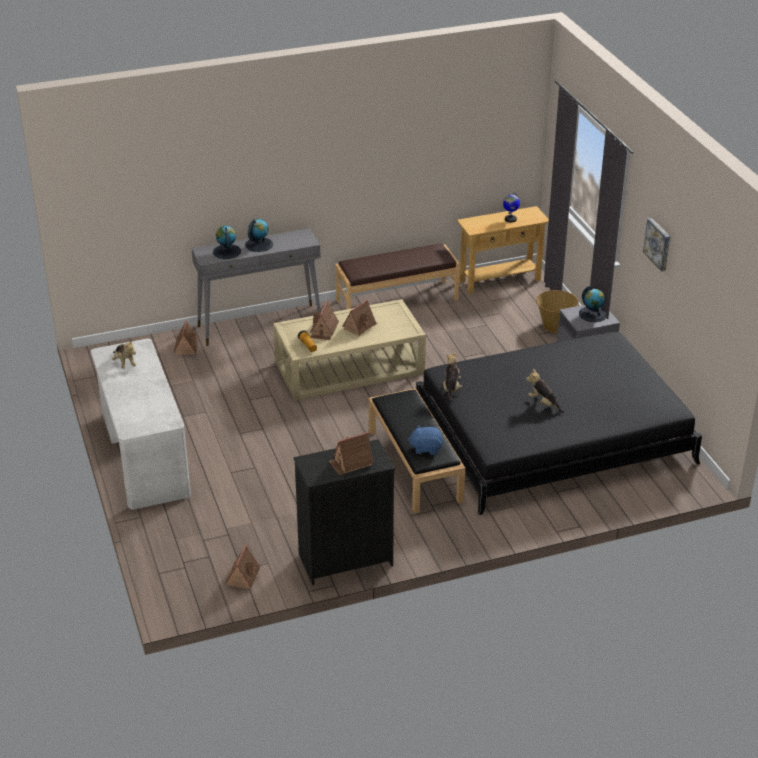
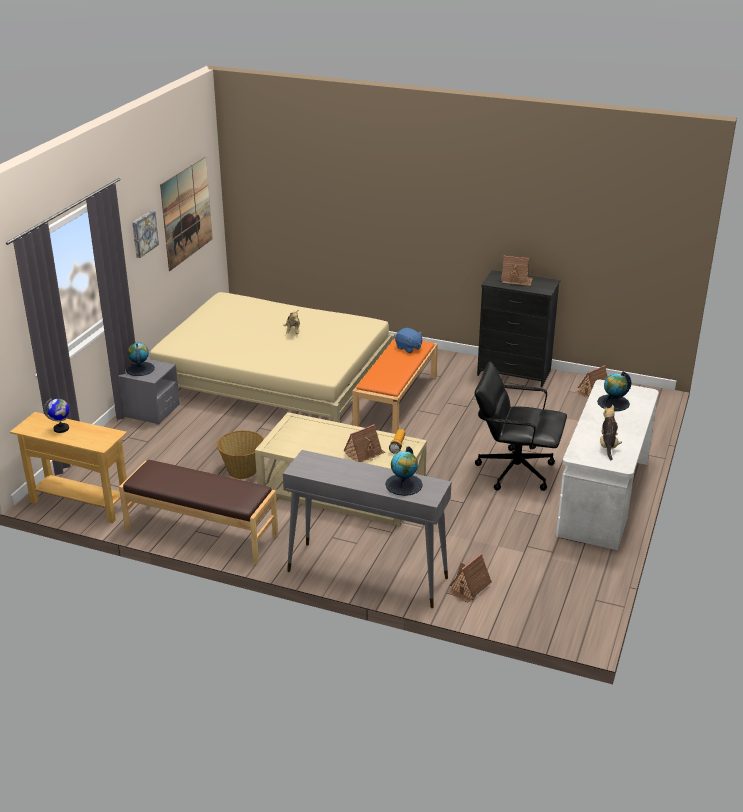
camera: 140 degrees left, 5 degrees down
globe [245,219,273,252] -> globe moved to [597,372,631,411]
toy house [342,300,378,336] -> none
black bench [369,388,465,514] -> orange bench [352,338,438,434]
black bed [416,331,702,515] -> beige bed [150,292,395,423]
plush toy [443,353,463,403] -> none
basket [536,290,579,333] -> basket moved to [217,430,264,479]
none -> picture [160,157,213,271]
none -> black office chair [475,362,567,491]

